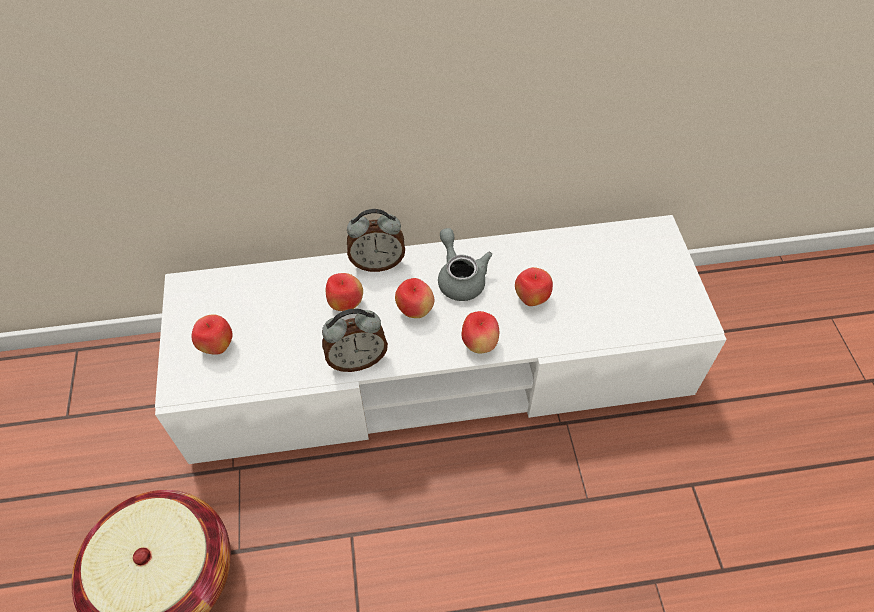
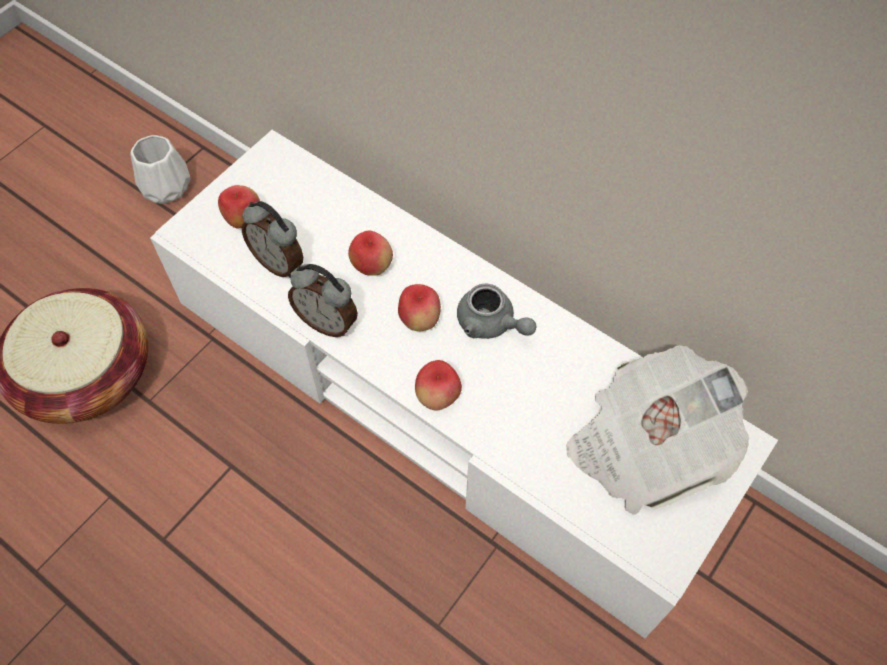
camera: 45 degrees right, 5 degrees up
alarm clock [347,209,405,272] -> alarm clock moved to [242,201,303,278]
grey teapot [438,228,492,301] -> grey teapot turned 105 degrees clockwise [457,283,537,339]
apple [515,267,553,306] -> none
none -> white vase [130,135,191,204]
none -> newspaper [566,345,749,515]

